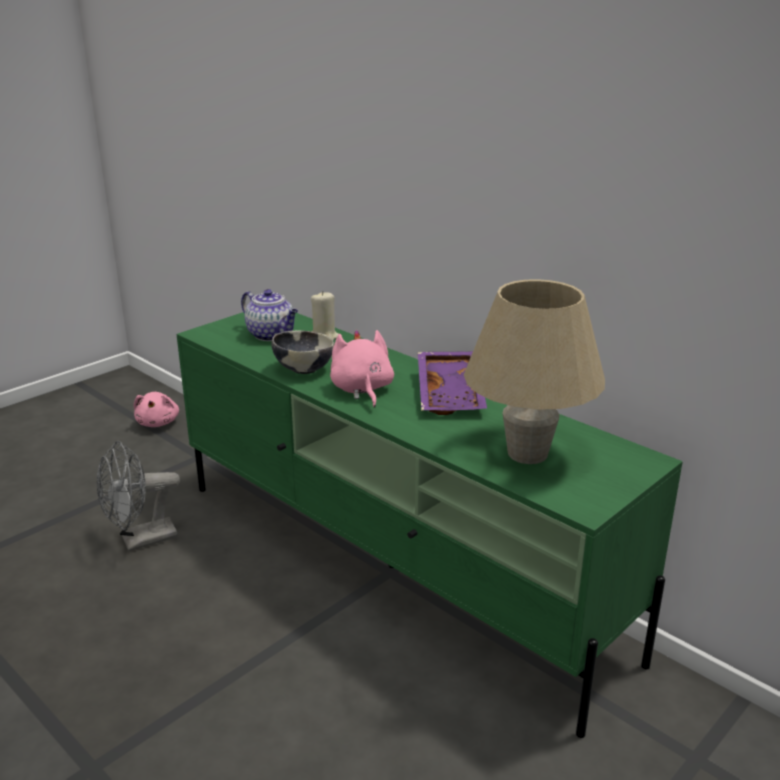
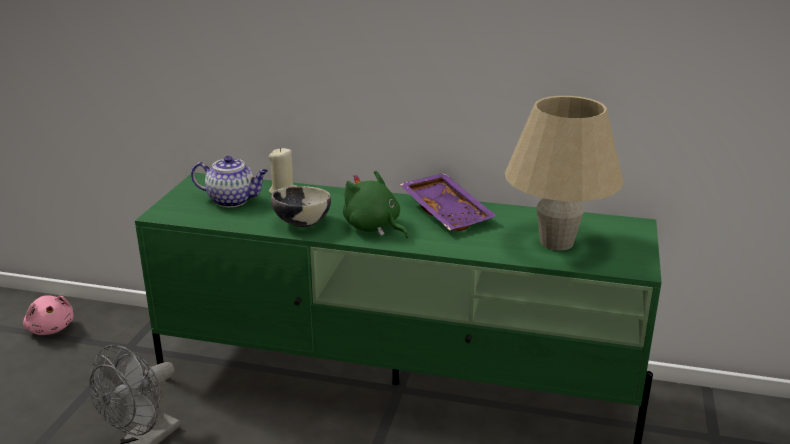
camera: 30 degrees left, 0 degrees up
pink plush toy [330,330,394,408] -> green plush toy [343,170,408,238]

